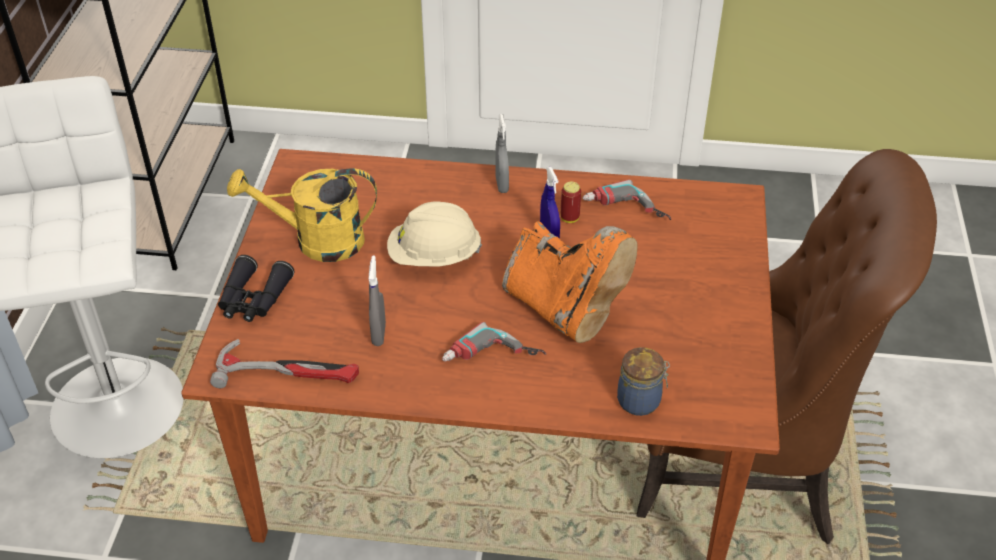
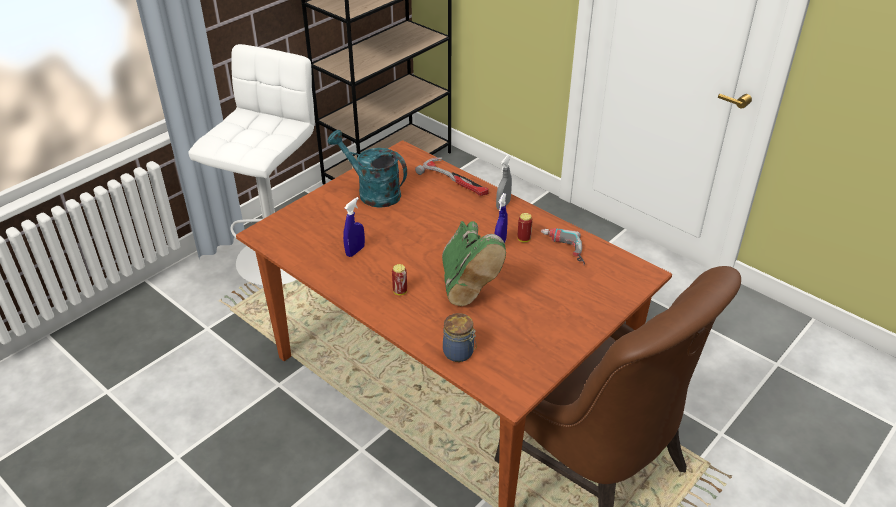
camera: 35 degrees right, 5 degrees down
hammer [210,339,359,388] -> hammer moved to [415,157,489,196]
black binoculars [218,255,294,322] -> none
yellow watering can [227,168,377,262] -> turquoise watering can [328,130,407,208]
grey spray bottle [369,256,386,346] -> blue spray bottle [343,197,365,257]
beige hard hat [387,202,482,267] -> none
power drill [442,322,546,362] -> can [392,264,407,295]
orange boot [502,221,638,343] -> green boot [442,221,506,306]

